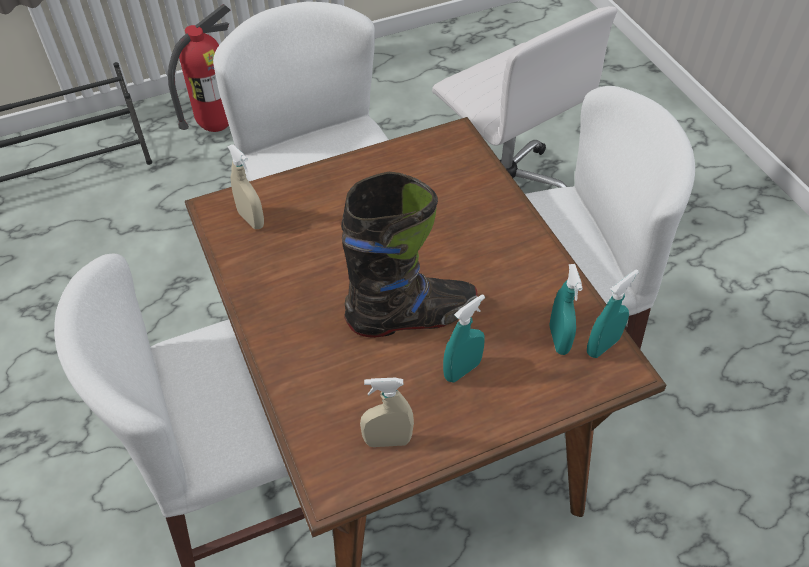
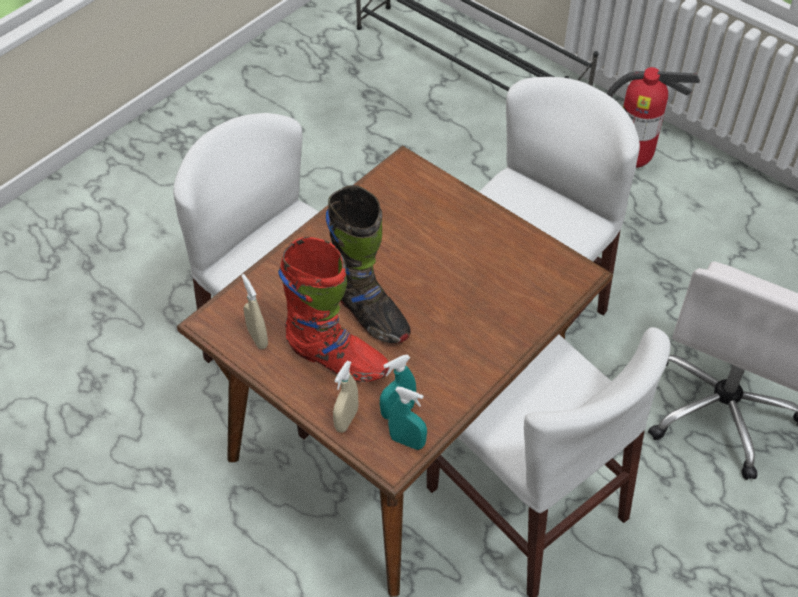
camera: 65 degrees right, 0 degrees up
beige spray bottle [227,144,264,229] -> beige spray bottle moved to [333,361,359,433]
turquoise spray bottle [443,294,485,383] -> red boot [278,237,389,382]

